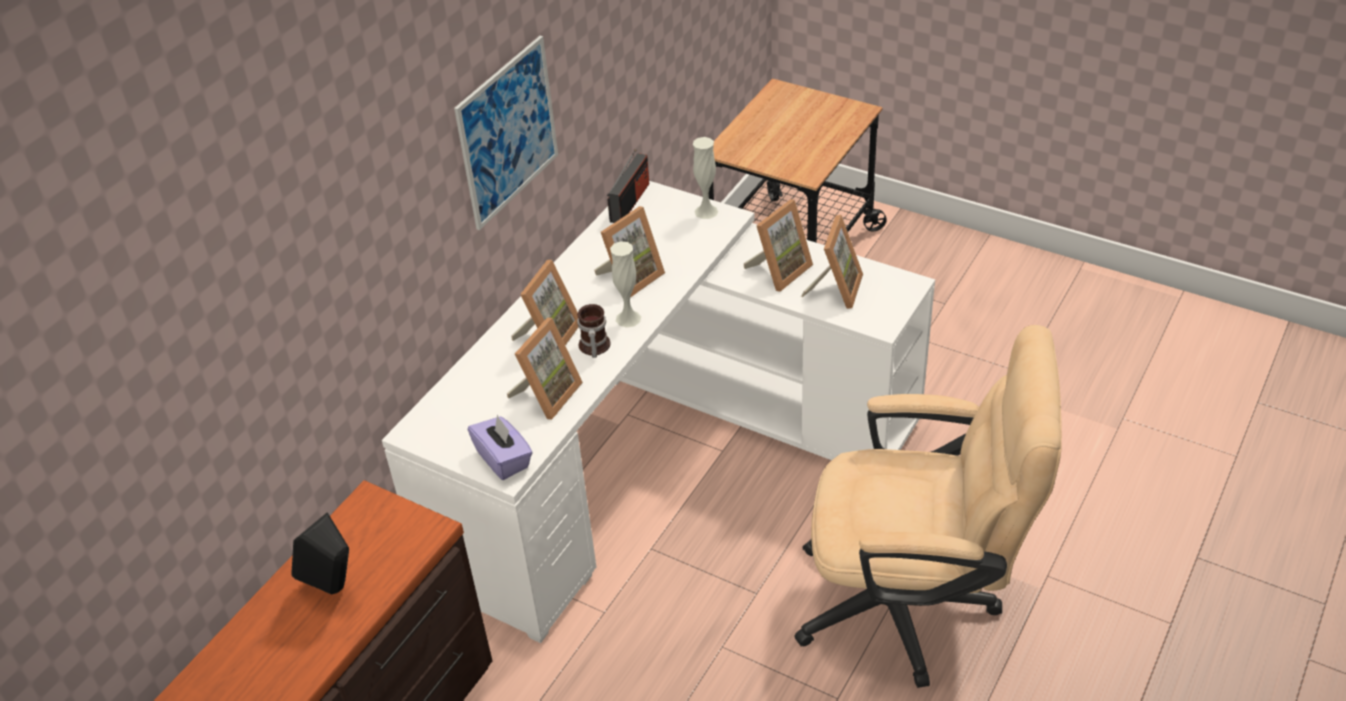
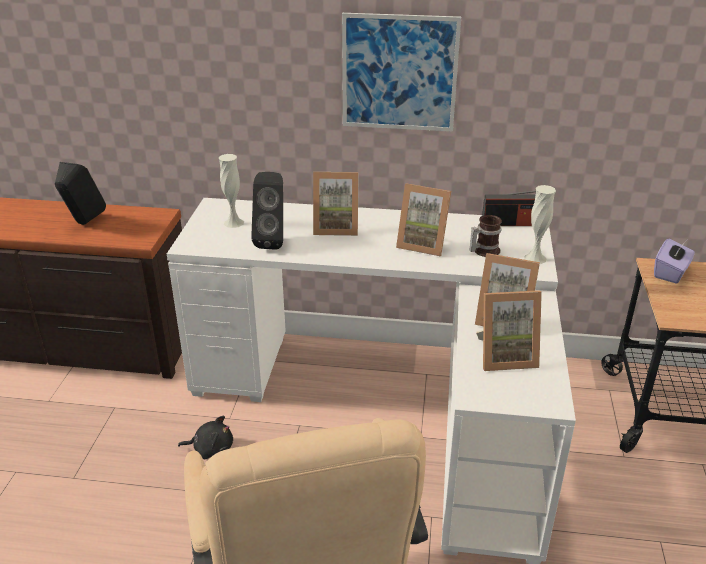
camera: 65 degrees right, 10 degrees down
purple tissue box [468,414,533,480] -> purple tissue box moved to [654,239,695,284]
picture frame [507,318,583,420] -> black speaker [251,172,283,250]
mug [577,304,611,358] -> mug moved to [469,215,502,257]
white vase [610,241,641,328] -> white vase moved to [219,154,244,228]
none -> black plush toy [178,416,233,459]

